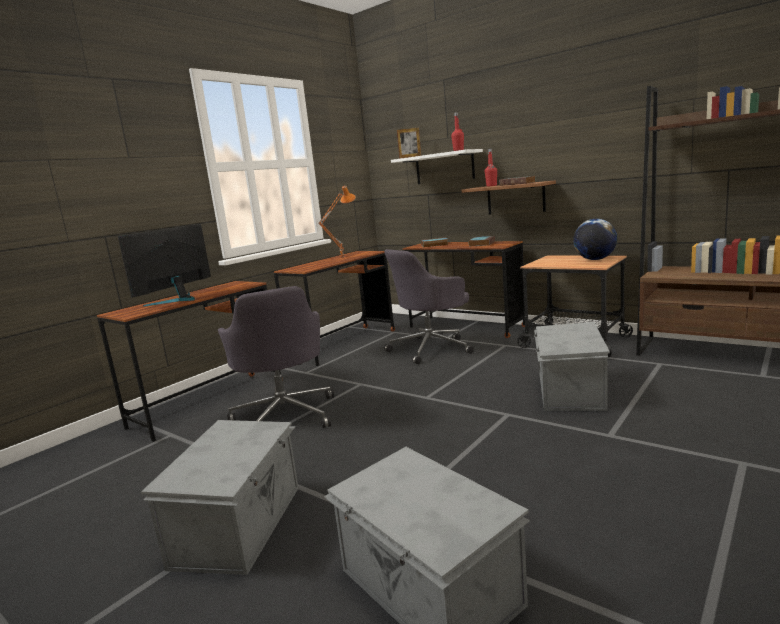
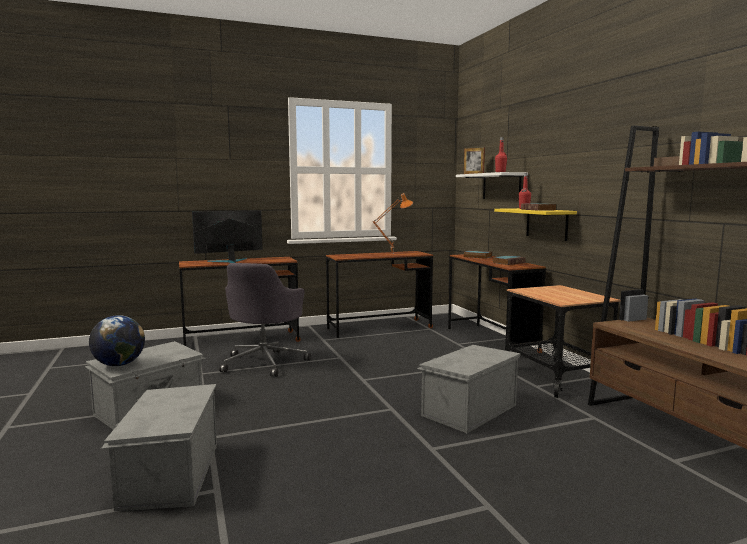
camera: 30 degrees right, 5 degrees down
grey office chair [384,249,474,364] -> none
brown shelf [462,180,556,215] -> yellow shelf [494,208,577,241]
globe [573,219,618,260] -> globe moved to [89,315,145,366]

